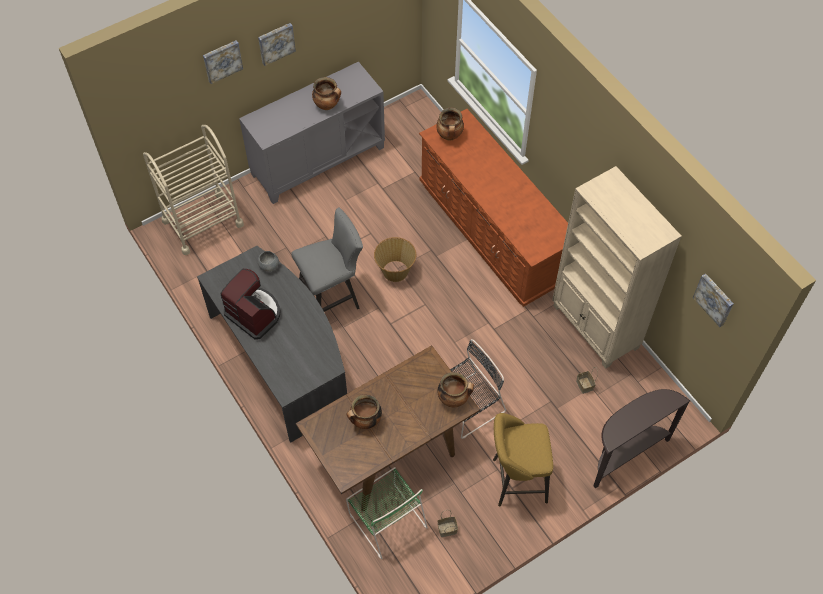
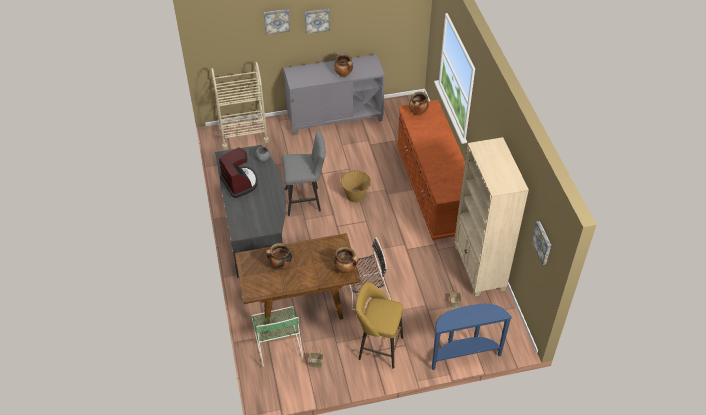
camera: 20 degrees right, 10 degrees down
brown console table [593,389,690,489] -> blue console table [432,304,512,370]

